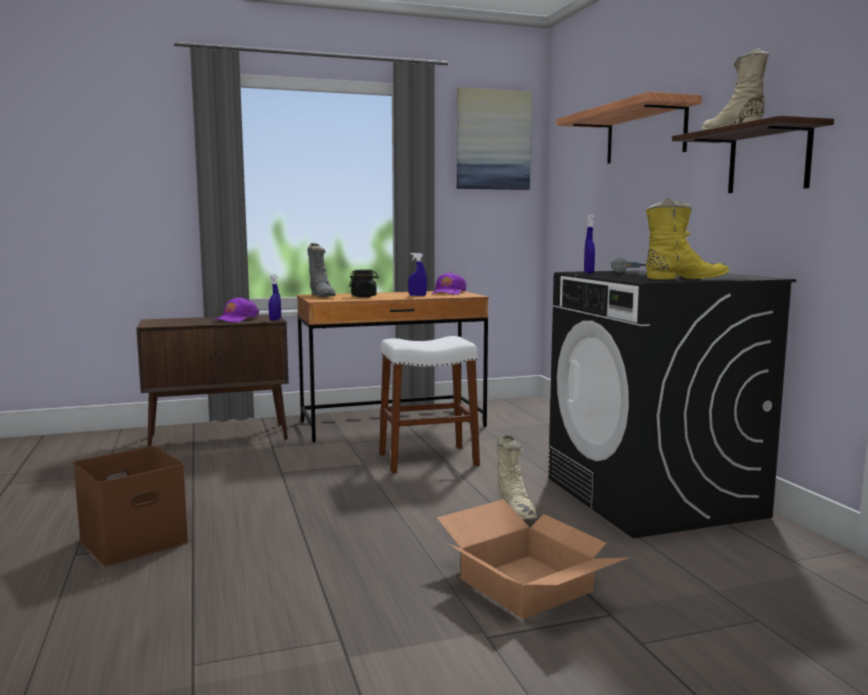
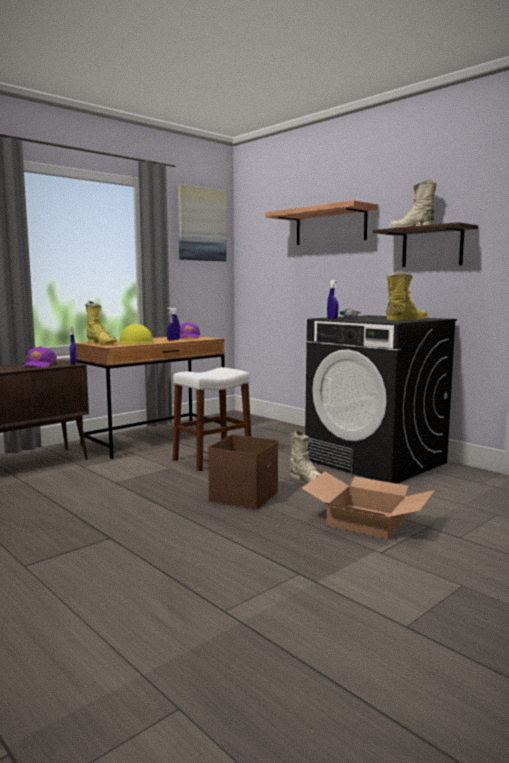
camera: 25 degrees left, 0 degrees up
brown storage box [73,446,189,567] -> brown storage box moved to [208,435,278,510]
grey boot [307,243,336,297] -> yellow boot [85,301,117,344]
black jar [349,270,379,297] -> yellow hard hat [116,324,155,344]

